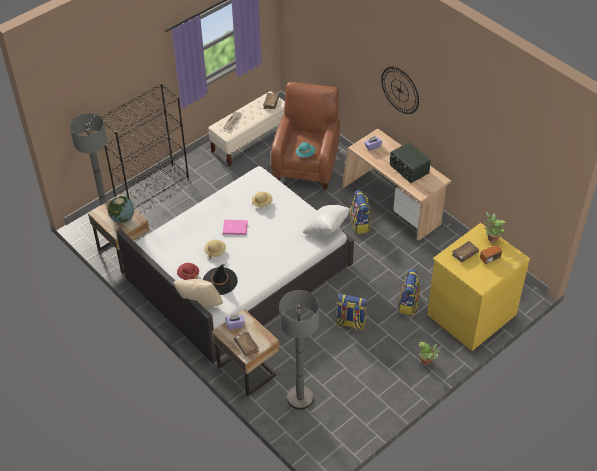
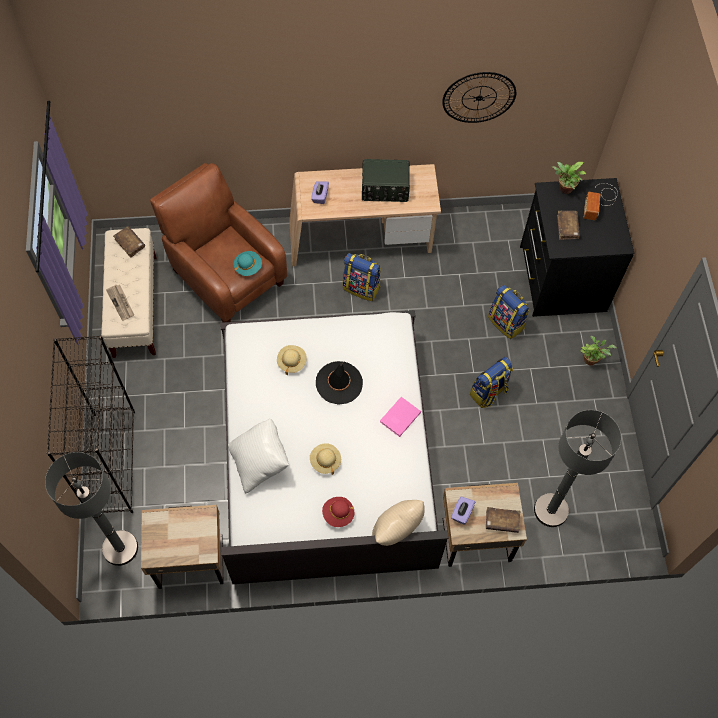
camera: 55 degrees left, 15 degrees up
globe [107,196,134,223] -> none
black hat [203,264,237,295] -> black hat moved to [316,361,363,405]
pink book [223,220,248,235] -> pink book moved to [380,397,421,437]
white pillow [303,205,350,235] -> white pillow moved to [228,419,289,494]
wall clock [381,67,419,114] -> wall clock moved to [442,72,516,123]
yellow dresser [427,223,530,351] -> black dresser [520,178,634,317]

